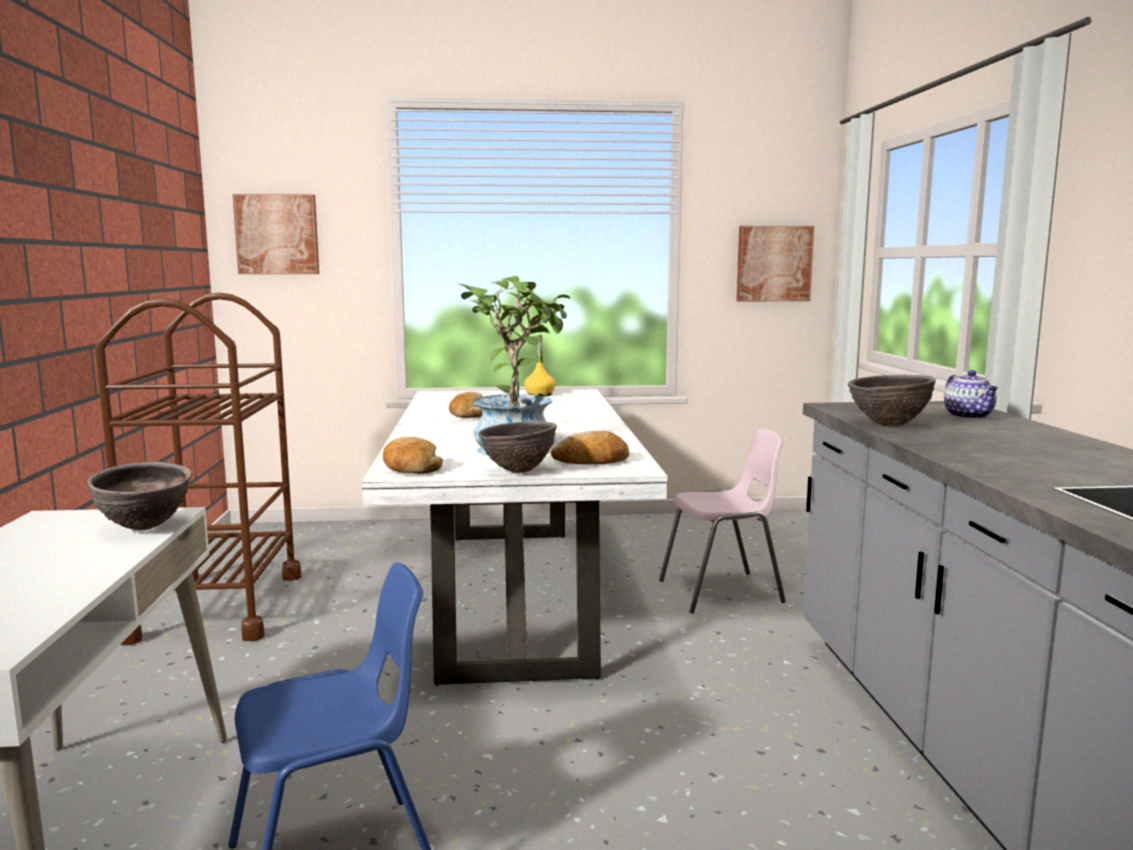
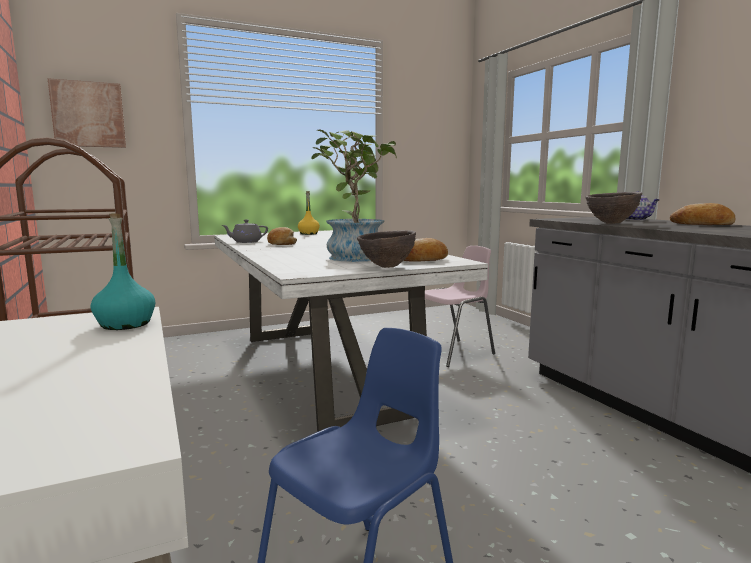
camera: 20 degrees left, 0 degrees up
brown bowl [87,462,192,530] -> turquoise bottle [91,213,156,330]
bread [383,437,443,474] -> bread moved to [670,203,736,225]
picture [736,226,814,301] -> none
none -> grey teapot [221,220,268,243]

